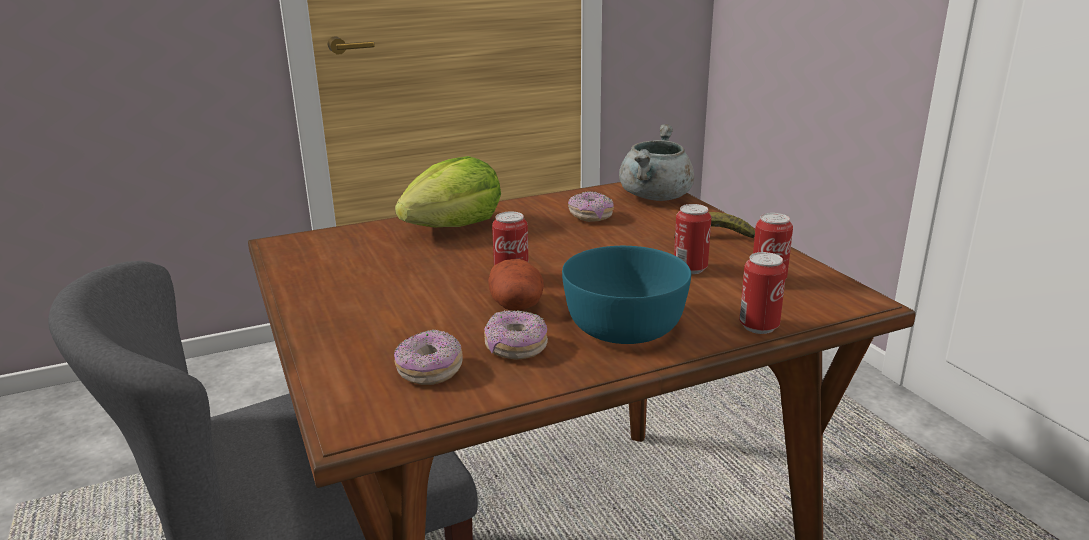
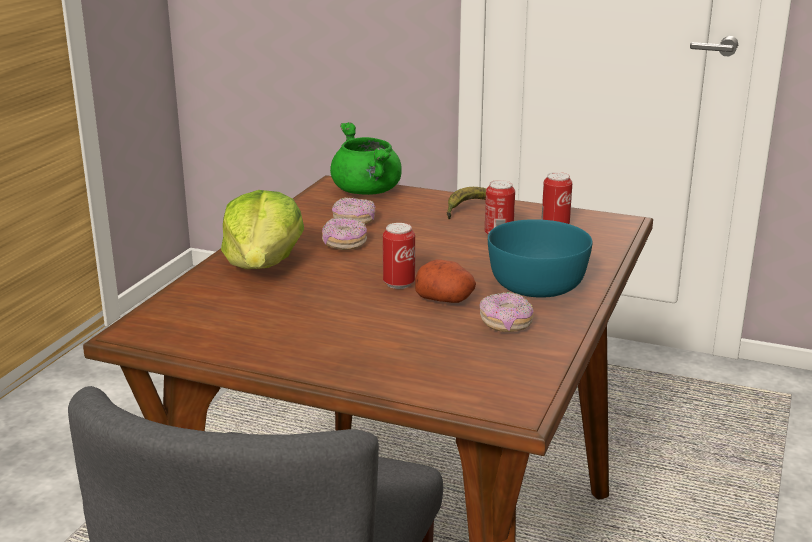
camera: 45 degrees left, 0 degrees up
donut [394,329,462,385] -> donut moved to [322,218,367,250]
grey cooking pot [619,124,694,201] -> green cooking pot [330,122,402,195]
can [739,252,786,334] -> none

